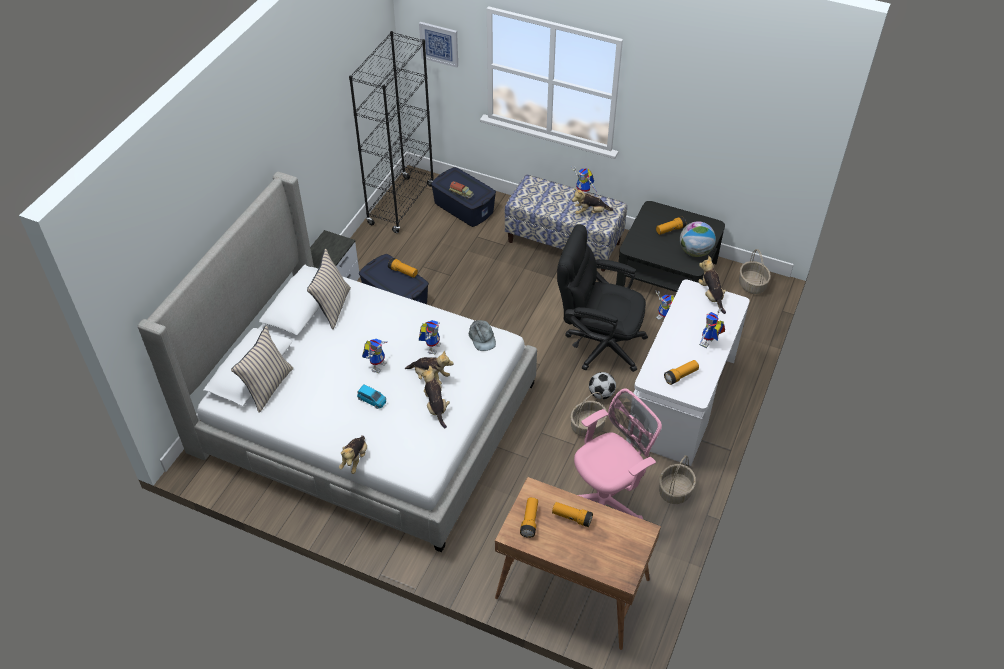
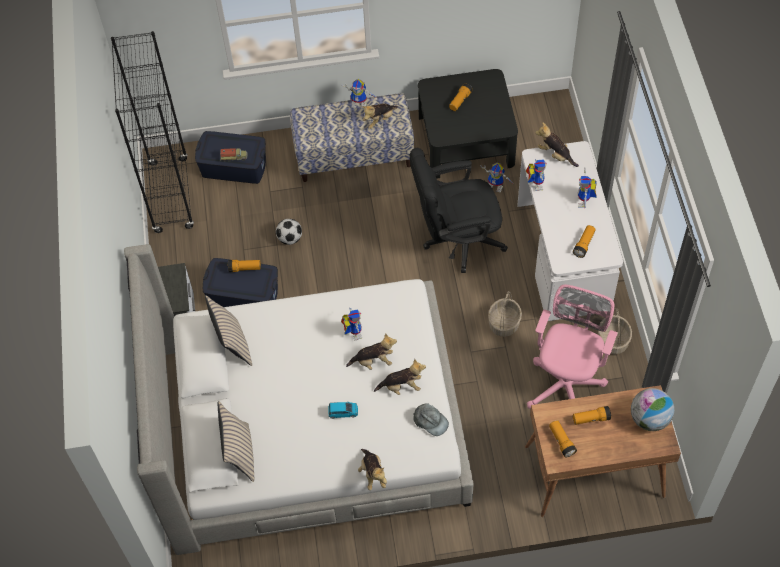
camera: 30 degrees left, 10 degrees up
toy robot [362,338,387,373] -> toy robot moved to [526,159,547,191]
picture [419,22,458,68] -> none
plush toy [421,365,450,428] -> plush toy turned 135 degrees clockwise [374,359,426,395]
grey cap [469,320,496,351] -> grey cap moved to [413,403,449,436]
football [589,372,616,399] -> football moved to [276,219,302,245]
globe [680,221,716,257] -> globe moved to [631,388,674,431]
basket [739,249,771,294] -> none

